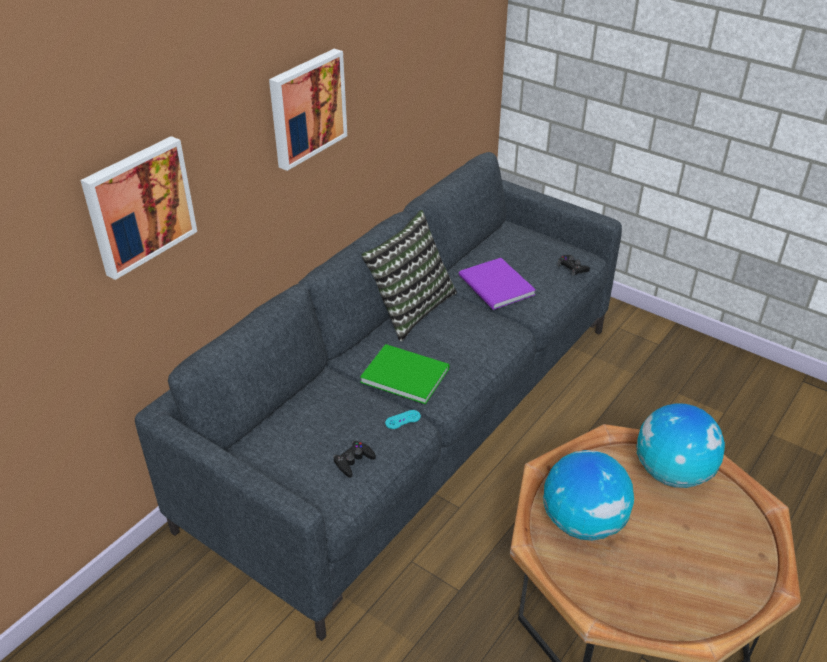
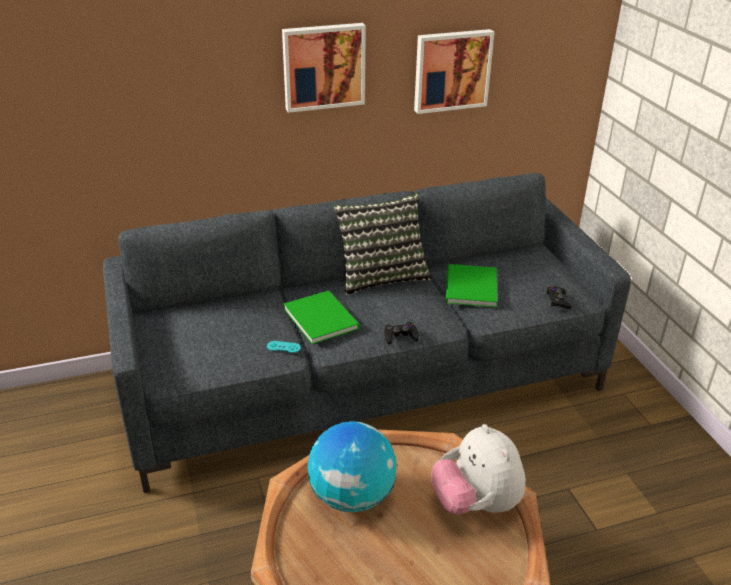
camera: 35 degrees right, 5 degrees down
picture [80,136,197,280] -> picture moved to [414,29,495,114]
black game controller [333,441,376,478] -> black game controller moved to [384,322,419,345]
purple book [459,258,536,310] -> green book [446,264,497,307]
globe [636,403,725,488] -> plush toy [431,424,526,515]

